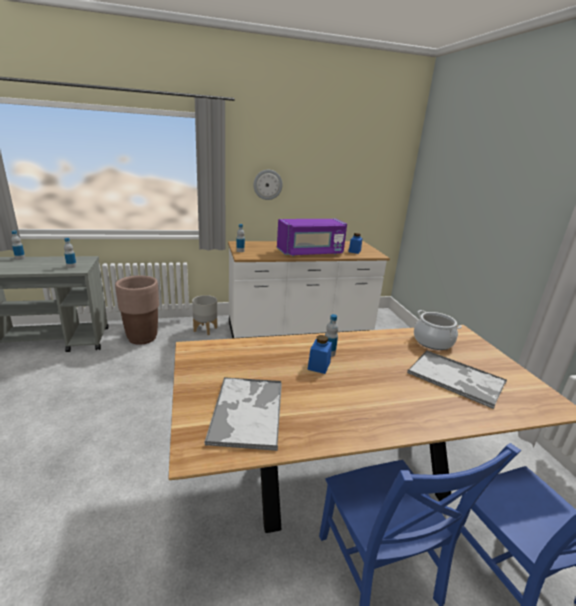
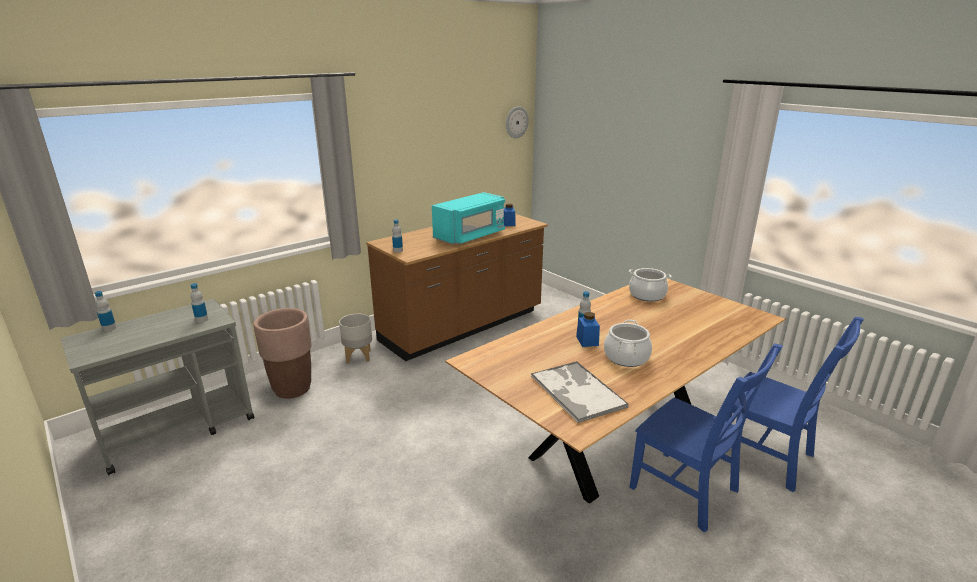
camera: 25 degrees left, 0 degrees up
white counter [228,241,390,339] -> brown counter [366,214,548,361]
wall clock [253,170,283,200] -> wall clock moved to [506,106,529,138]
purple microwave [277,219,347,256] -> turquoise microwave [432,192,505,244]
tray [407,350,507,409] -> none
none -> cooking pot [604,320,652,367]

